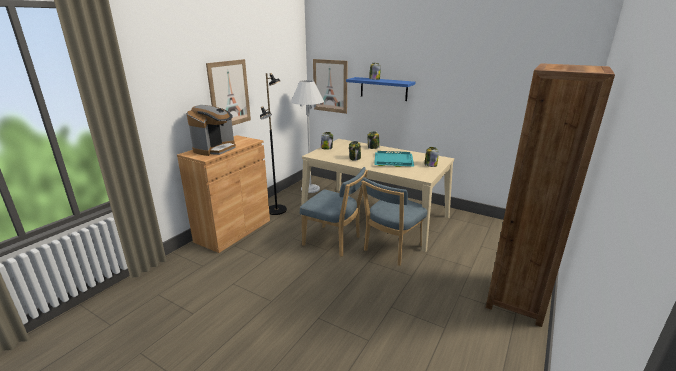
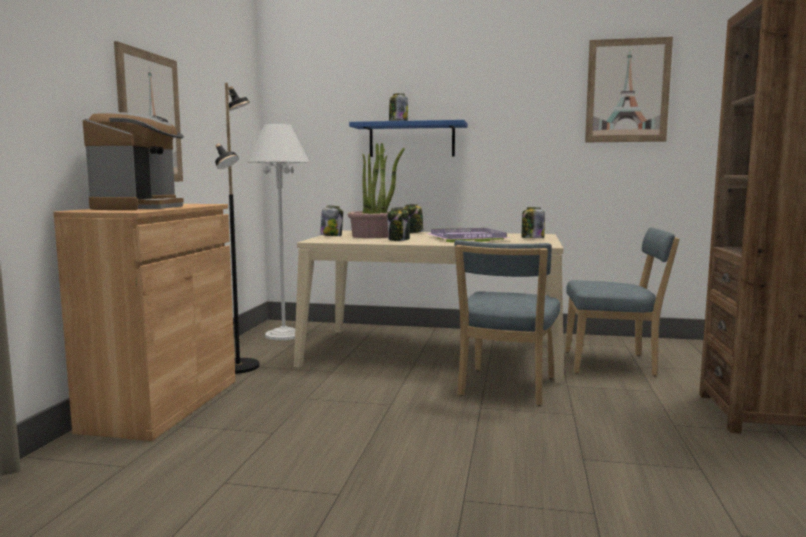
camera: 20 degrees left, 15 degrees down
blue chair [300,167,368,257] -> blue chair moved to [565,227,680,376]
picture [313,59,348,114] -> picture moved to [585,37,673,142]
turquoise tray [374,151,414,167] -> purple tray [427,228,511,242]
none -> potted plant [348,143,405,238]

